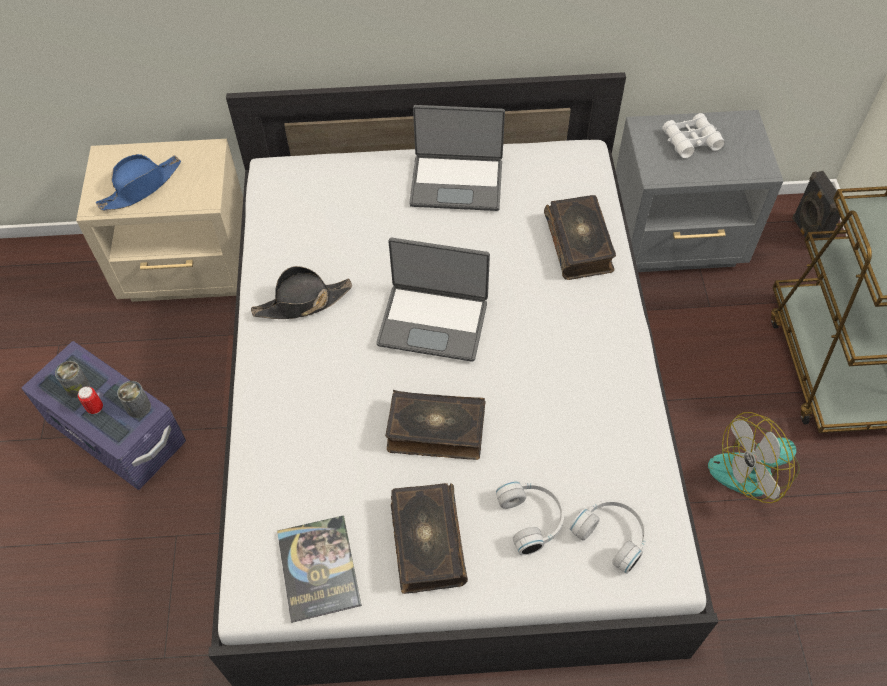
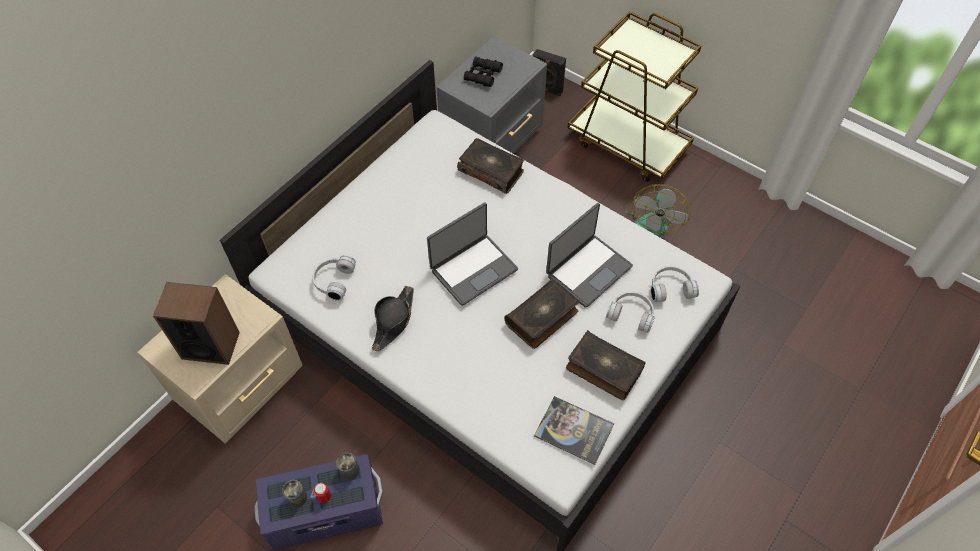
camera: 50 degrees left, 0 degrees up
blue hat [96,154,181,210] -> speaker [153,282,240,365]
laptop [409,105,505,211] -> laptop moved to [546,203,633,308]
white binoculars [662,113,725,158] -> black binoculars [464,57,503,87]
none -> white headphones [313,255,356,301]

